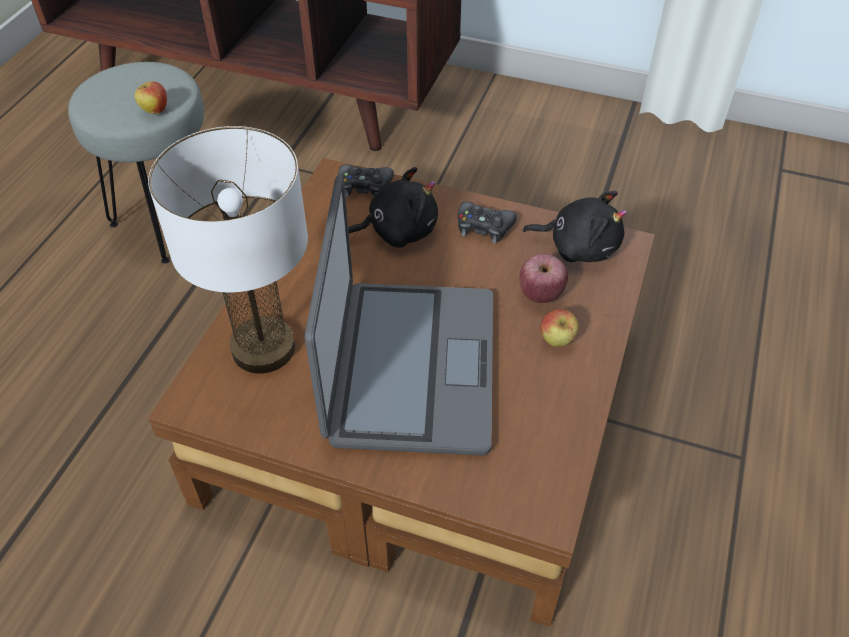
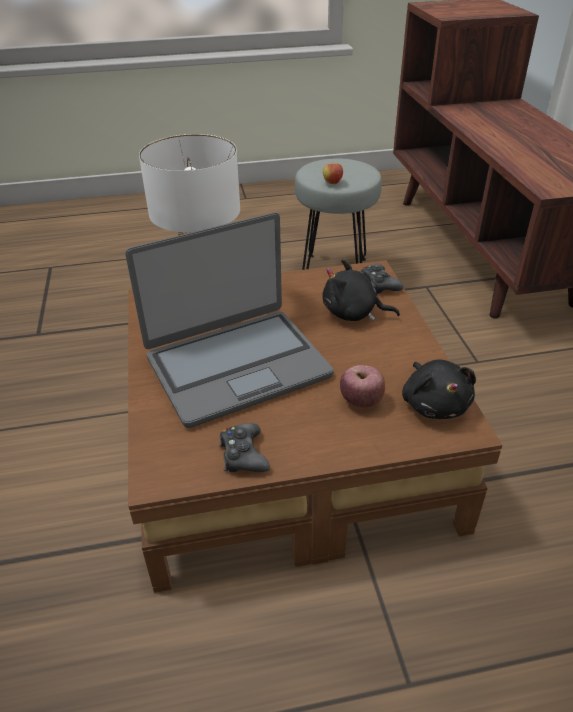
camera: 60 degrees right, 10 degrees down
black plush toy [348,167,438,248] -> black plush toy turned 150 degrees clockwise [322,259,400,321]
black game controller [458,201,517,244] -> black game controller moved to [219,423,270,472]
apple [541,309,579,346] -> none

